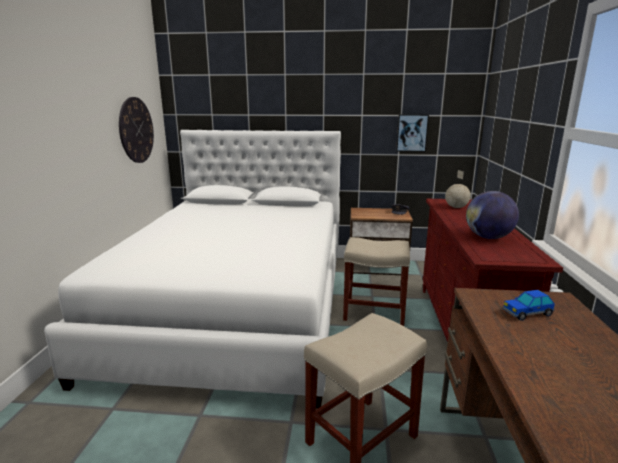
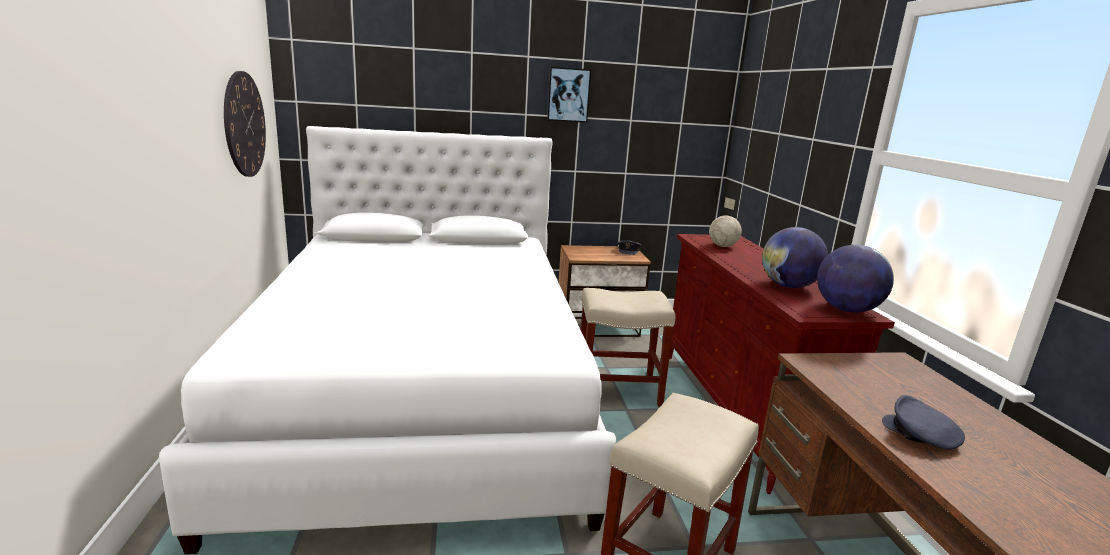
camera: 15 degrees left, 0 degrees up
picture [396,114,429,152] -> picture moved to [547,67,591,123]
toy car [502,290,555,321] -> none
none -> globe [817,245,894,313]
none -> grey cap [882,395,965,450]

